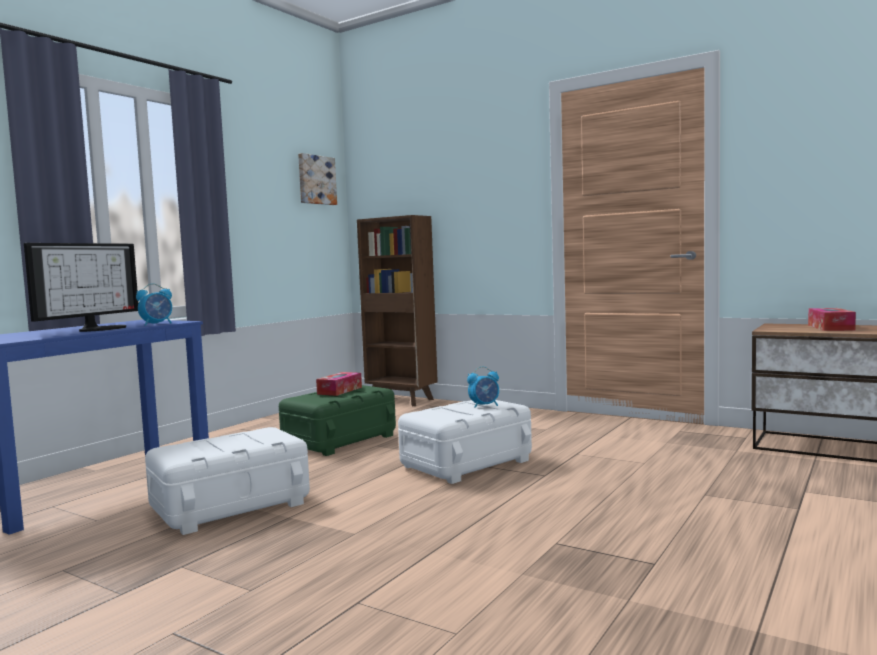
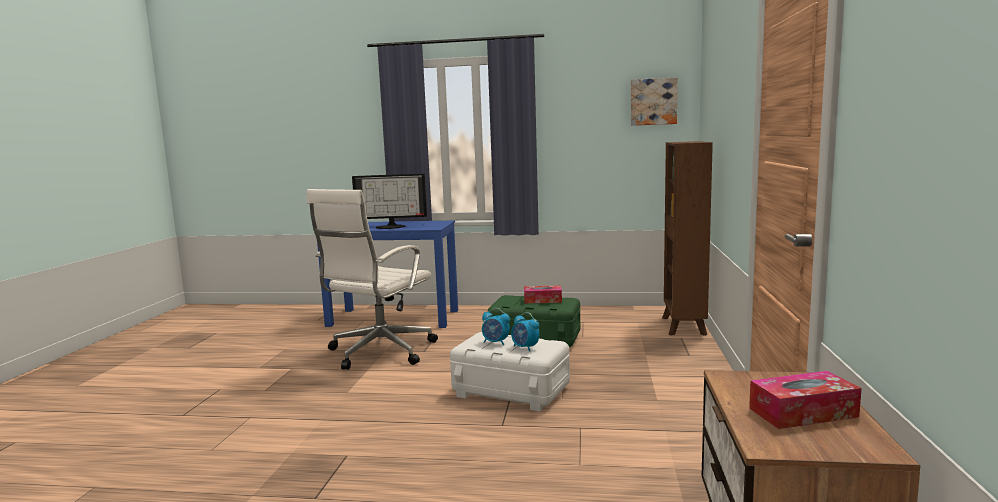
camera: 65 degrees right, 5 degrees up
alarm clock [136,283,172,326] -> alarm clock moved to [482,308,510,345]
white storage box [145,427,310,535] -> white office chair [307,189,438,370]

